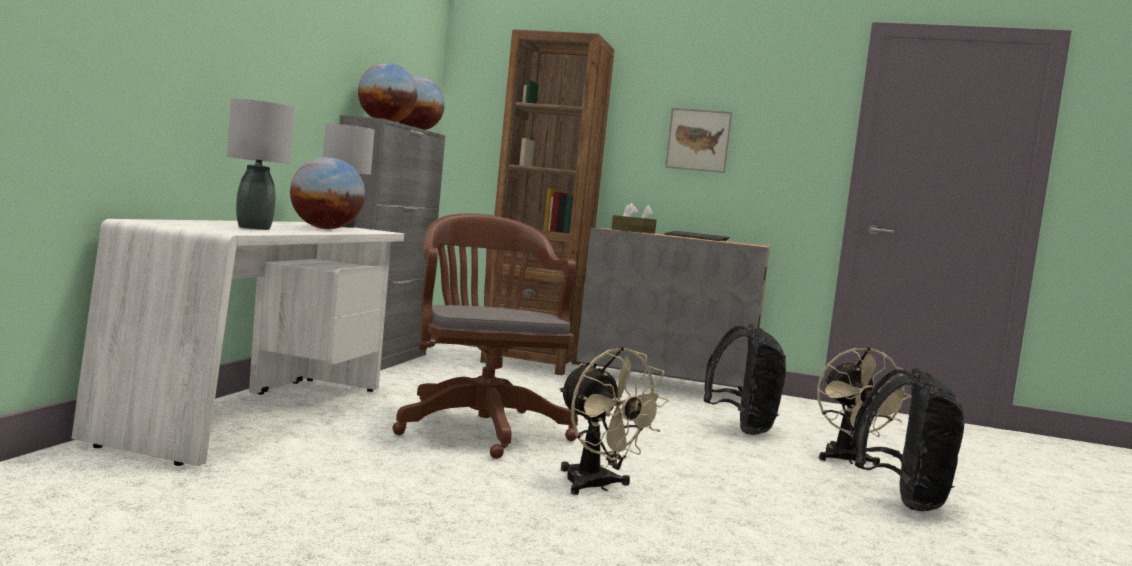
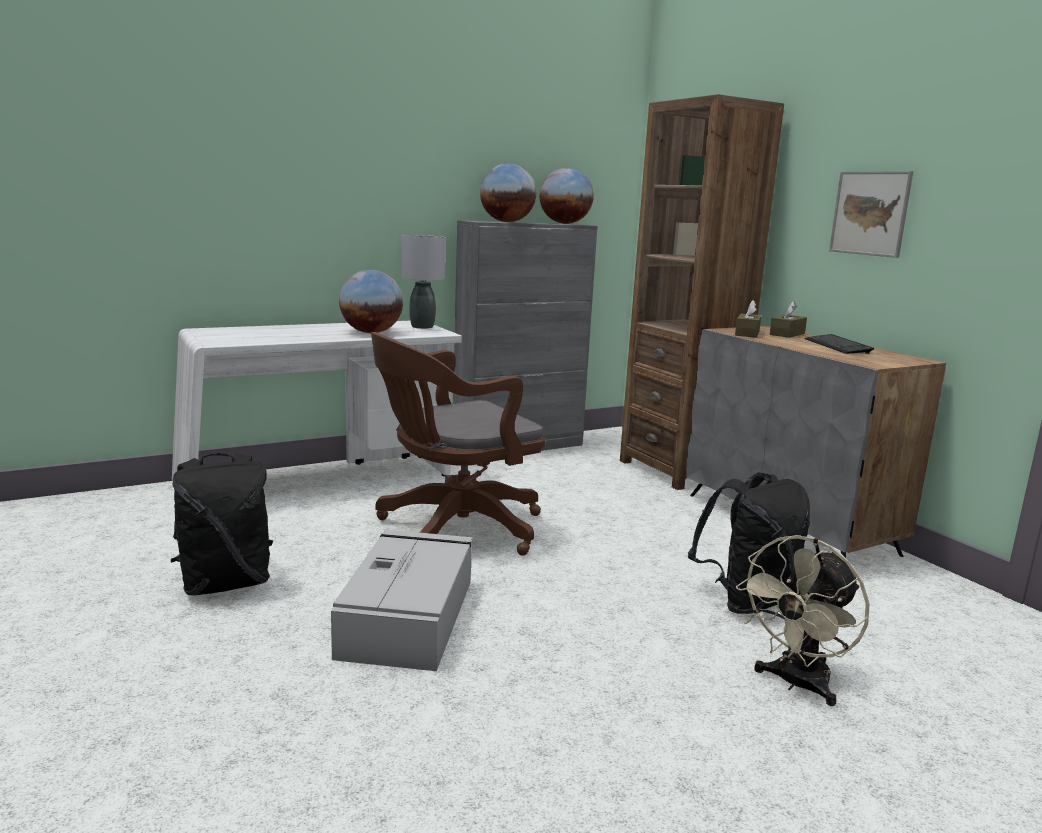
camera: 45 degrees right, 10 degrees up
grey table lamp [227,98,294,230] -> none
brown office chair [392,214,578,459] -> brown office chair turned 150 degrees counterclockwise [371,332,545,556]
beige fan [559,347,669,495] -> grey storage box [331,530,473,671]
black backpack [852,367,965,511] -> black backpack moved to [171,453,273,596]

